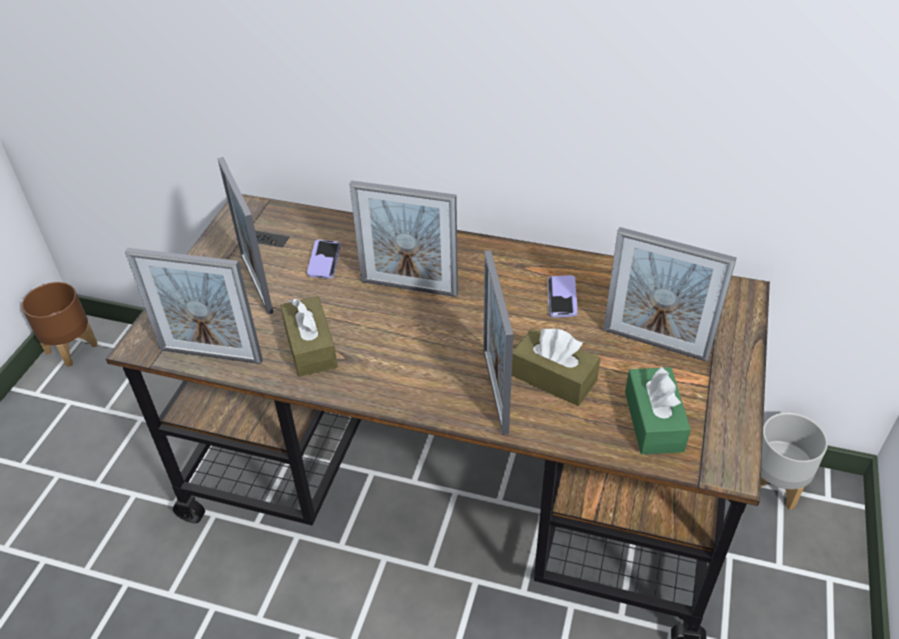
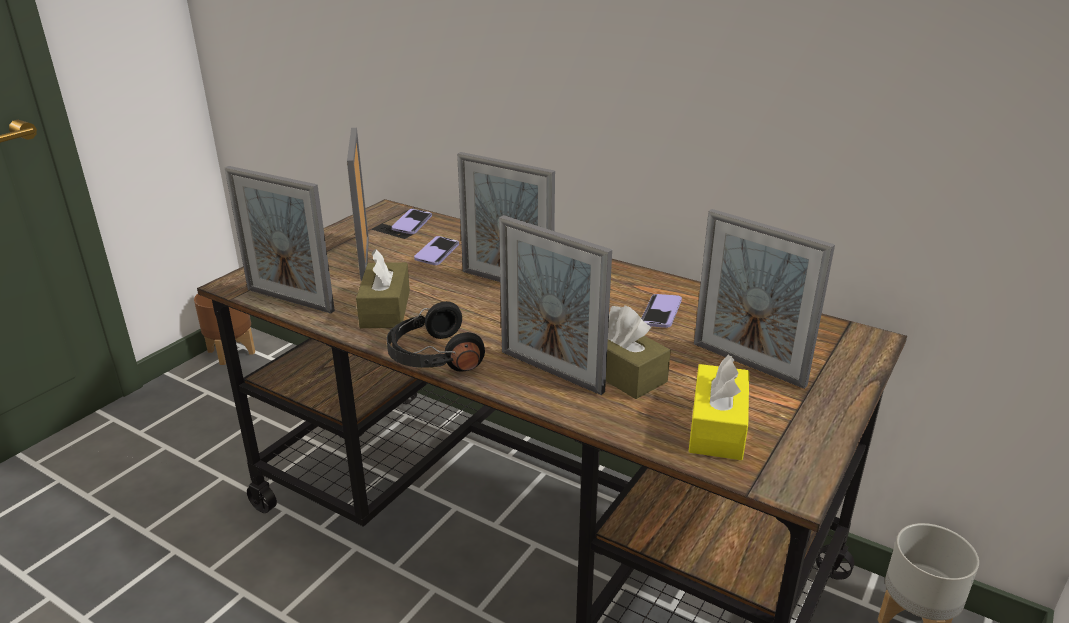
camera: 15 degrees right, 15 degrees down
picture frame [483,250,514,435] -> picture frame turned 60 degrees counterclockwise [499,215,612,395]
green tissue box [625,367,691,454] -> yellow tissue box [688,354,749,460]
none -> black headphones [387,301,485,372]
none -> phone [392,209,432,234]

